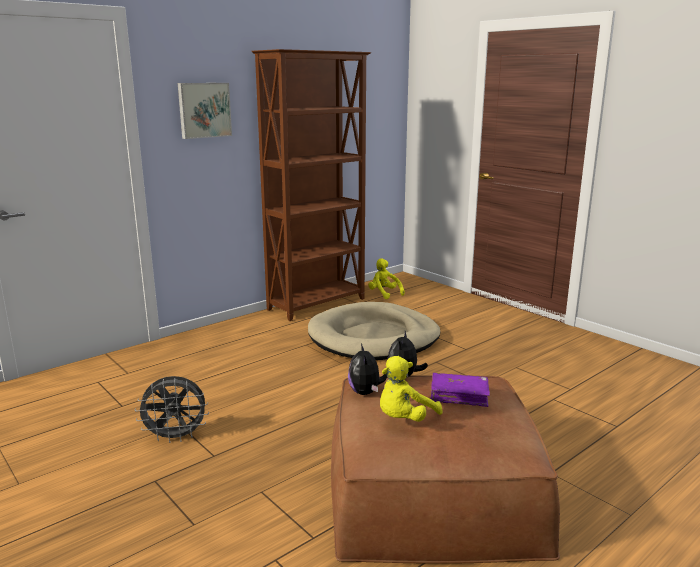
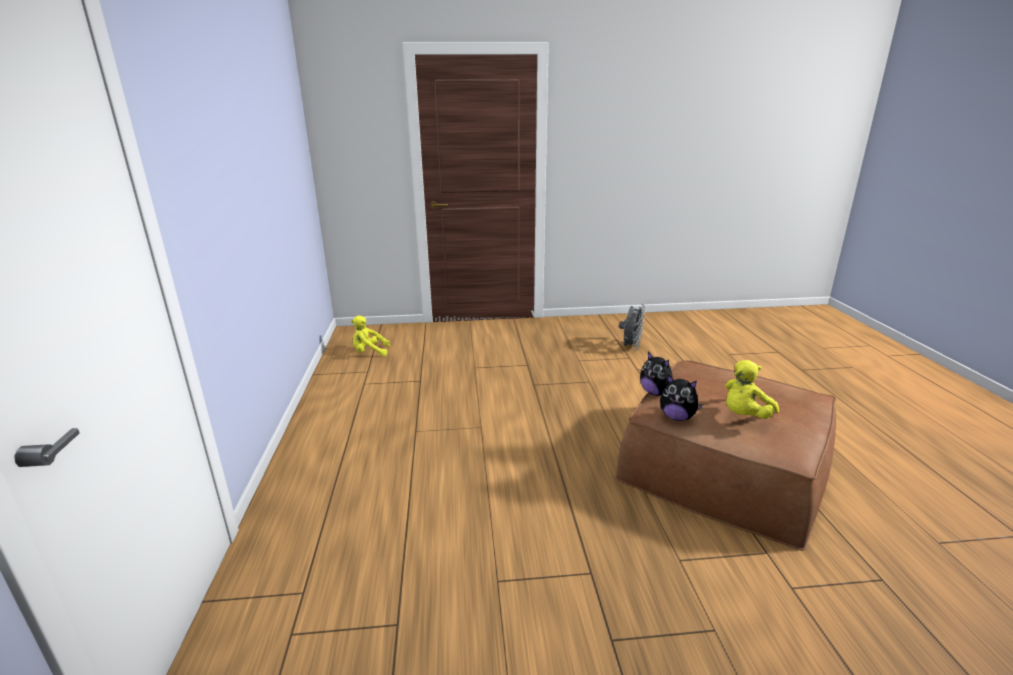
camera: 55 degrees left, 5 degrees up
grey fan [135,376,209,443] -> grey fan moved to [619,304,646,351]
picture [178,83,232,139] -> none
brown bookcase [251,49,371,321] -> none
beige dog bed [308,302,440,360] -> none
yellow plush toy [380,356,442,422] -> yellow plush toy turned 60 degrees clockwise [725,360,779,419]
purple book [431,373,490,407] -> none

